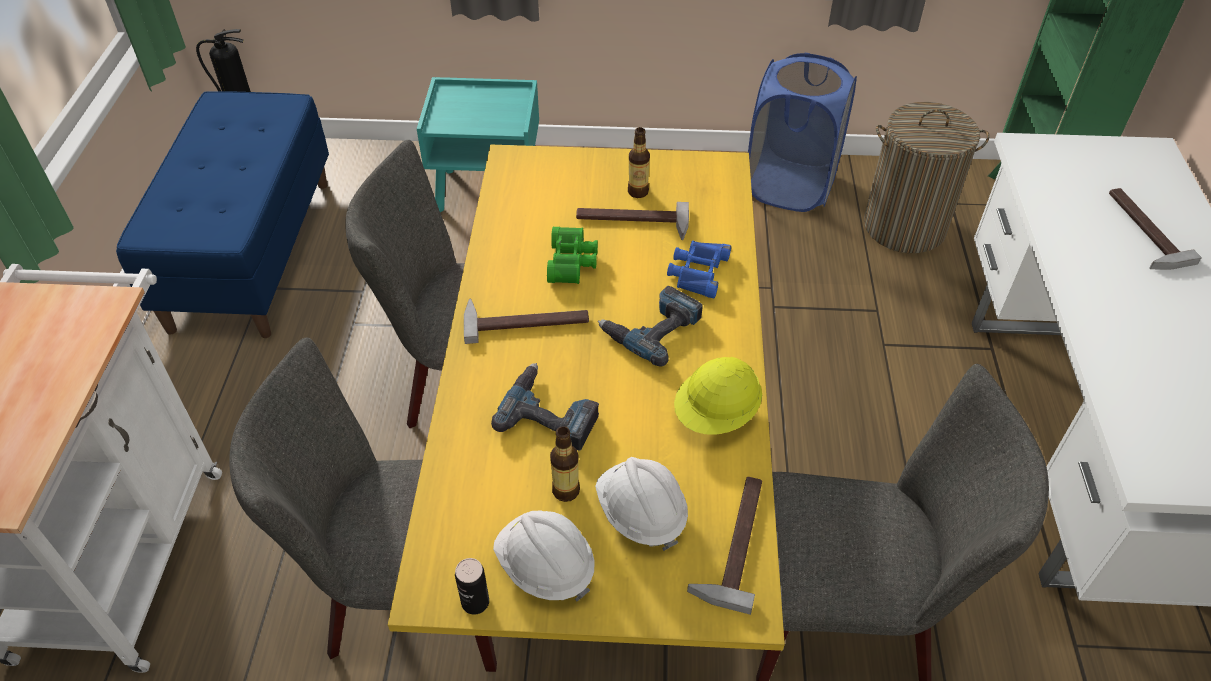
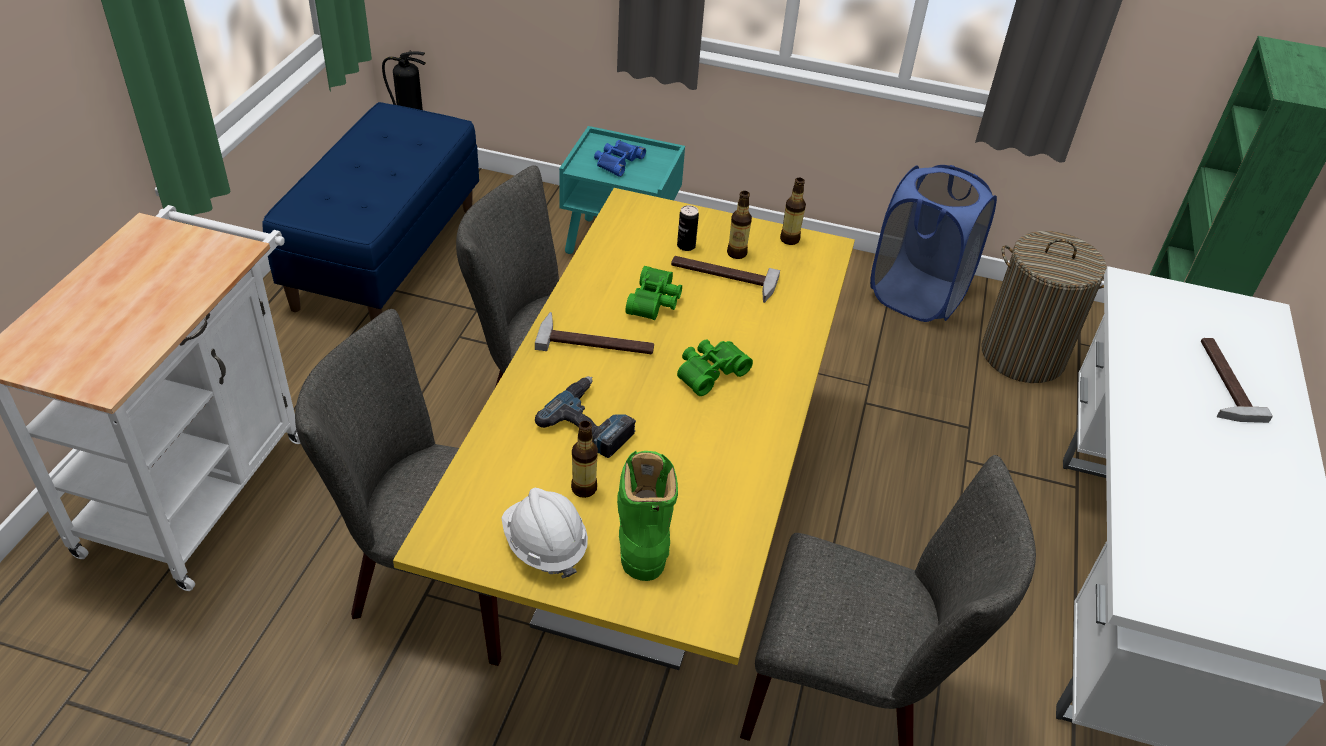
camera: 10 degrees right, 5 degrees down
can [455,558,489,614] -> can moved to [677,205,699,251]
white hard hat [595,457,688,551] -> green boot [617,451,678,581]
power drill [598,286,703,366] -> green binoculars [677,339,753,396]
blue binoculars [667,240,731,298] -> blue binoculars moved to [594,140,646,177]
yellow hard hat [674,357,762,435] -> none
hammer [687,477,762,615] -> none
none -> bottle [780,178,806,245]

